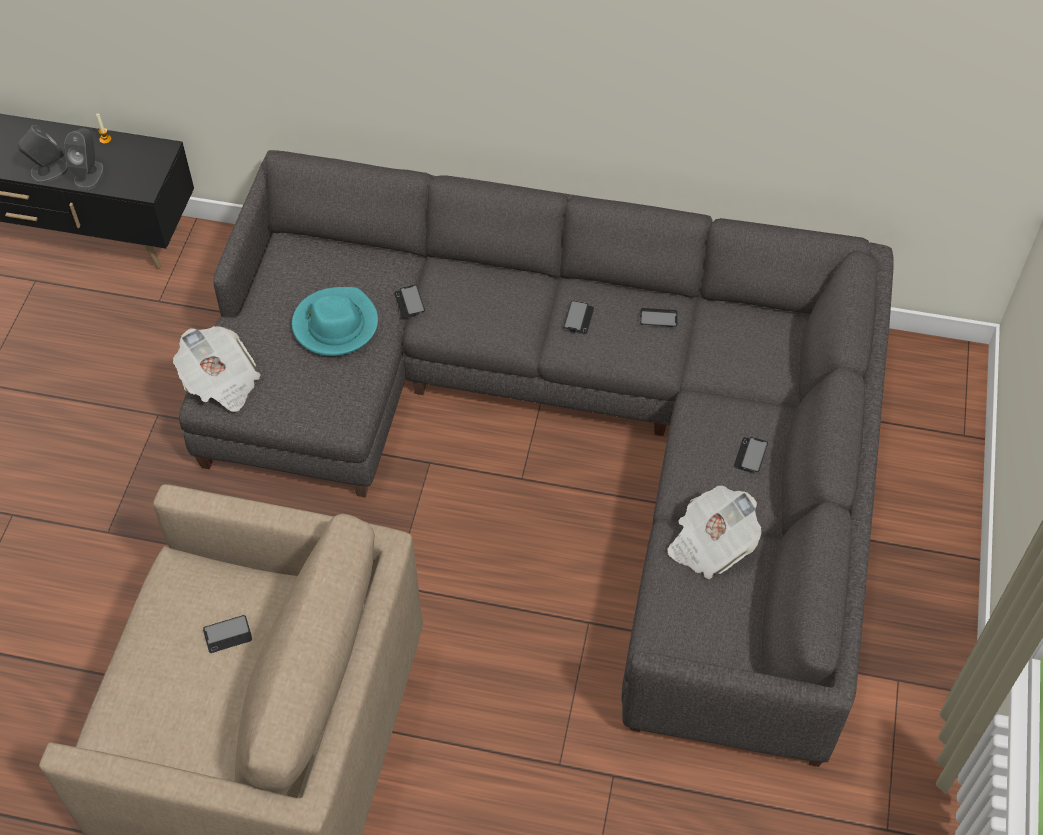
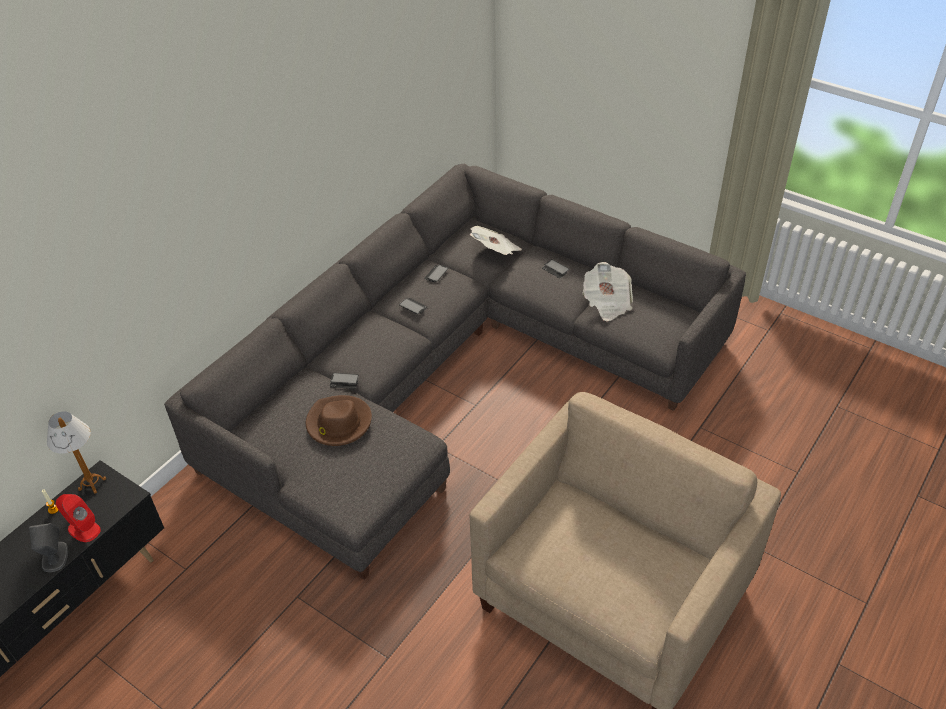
camera: 65 degrees left, 10 degrees down
grey speaker [64,128,105,190] -> red speaker [56,494,101,542]
newspaper [173,326,261,412] -> newspaper moved to [470,226,522,255]
phone [203,615,252,653] -> none
turquoise hat [292,287,378,356] -> brown hat [306,395,372,446]
none -> table lamp [47,411,106,494]

